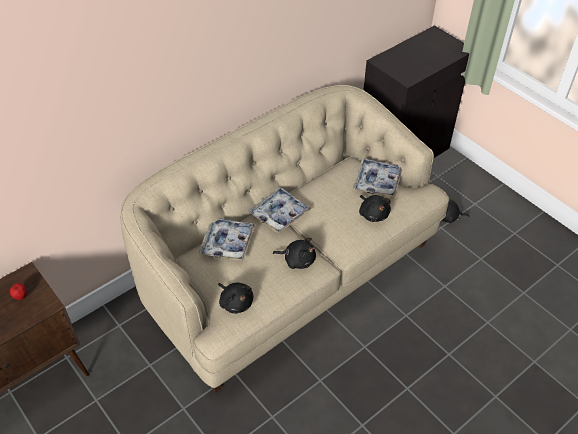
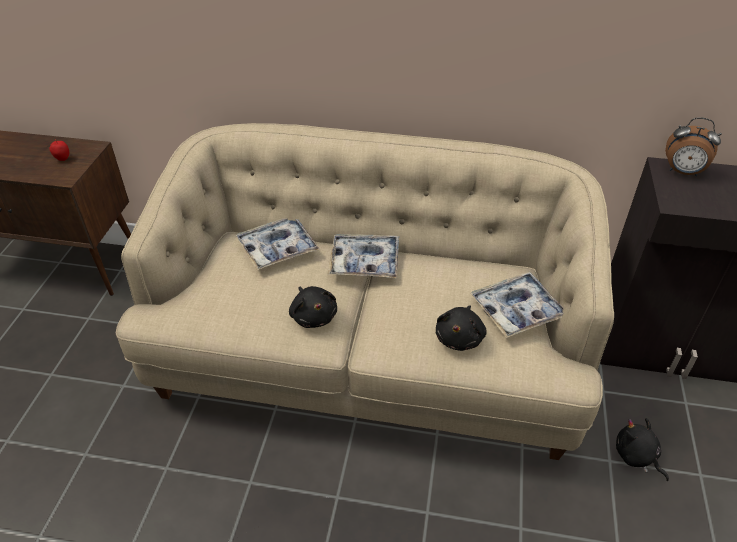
camera: 50 degrees right, 5 degrees down
black plush toy [218,283,253,314] -> none
none -> alarm clock [665,117,722,176]

